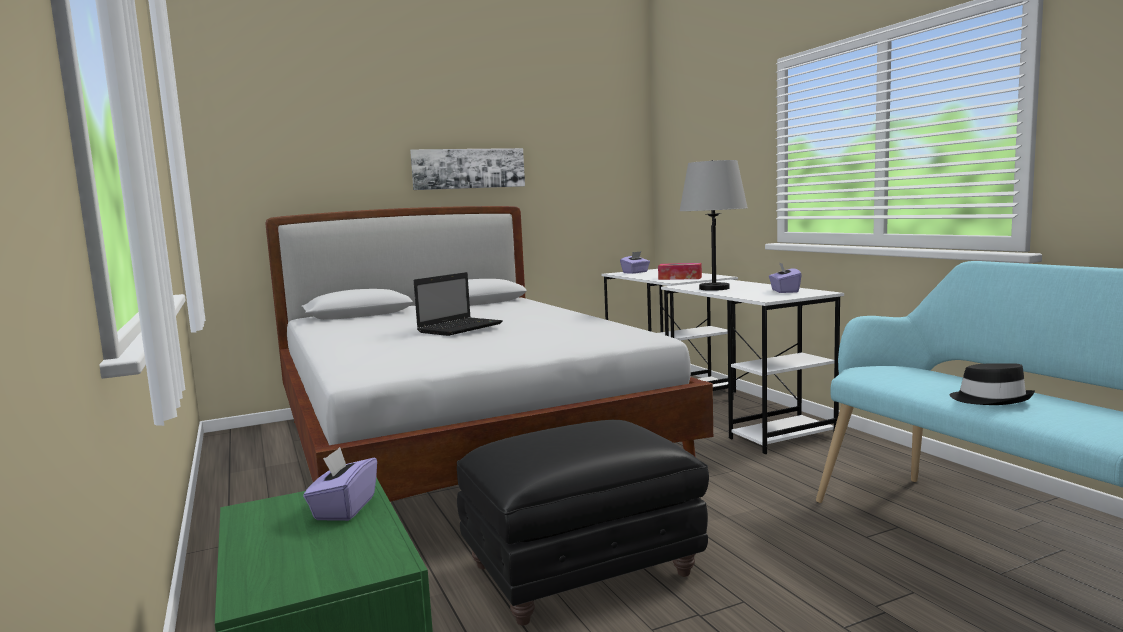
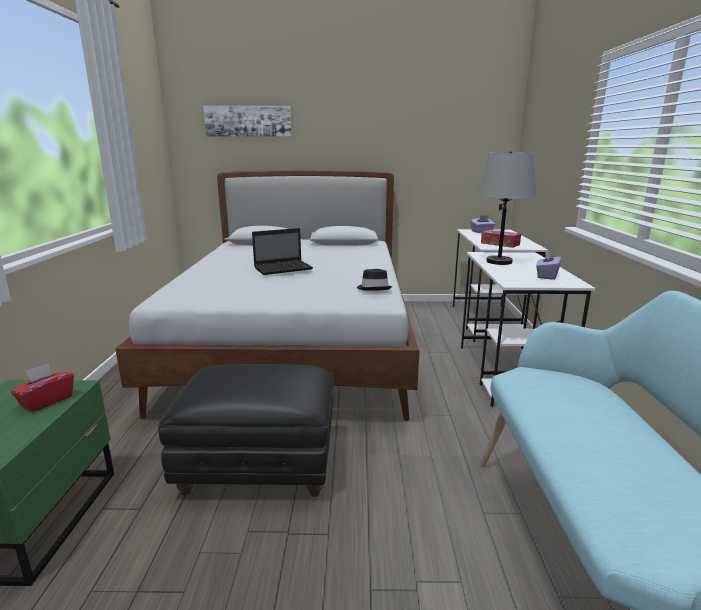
camera: 25 degrees right, 10 degrees up
purple tissue box [303,447,377,521] -> red tissue box [11,363,74,412]
picture [410,148,525,190] -> picture moved to [203,106,292,137]
black hat [950,364,1035,405] -> black hat moved to [357,269,392,291]

